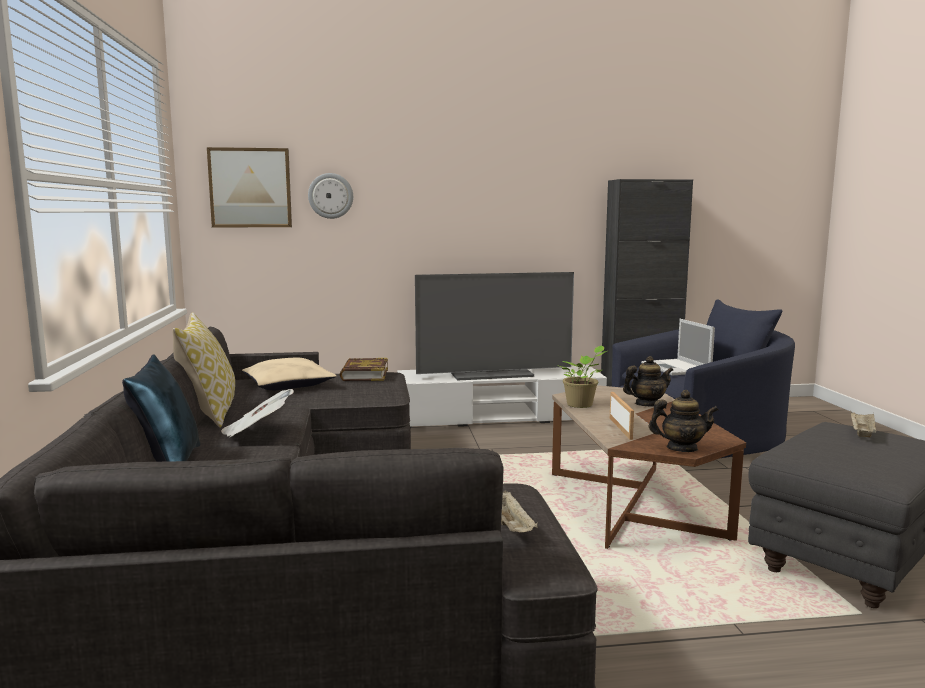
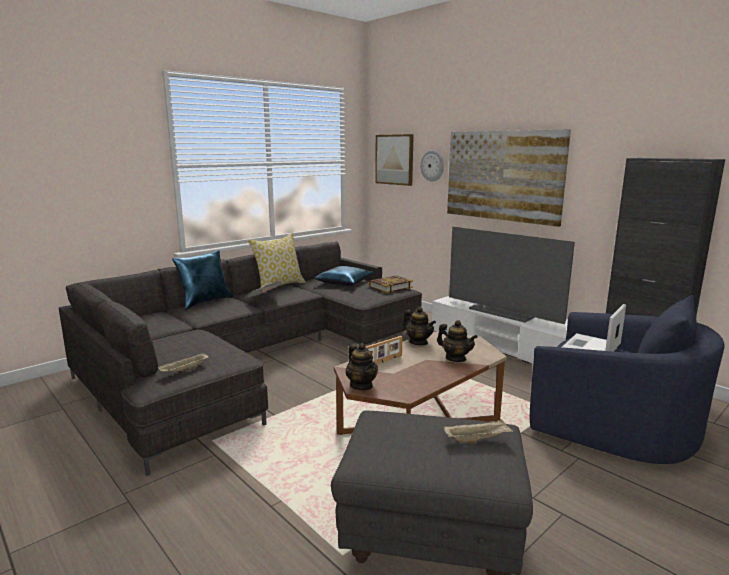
camera: 55 degrees right, 5 degrees up
beige pillow [242,358,337,390] -> blue pillow [314,266,374,286]
potted plant [556,345,607,408] -> teapot [403,307,436,345]
none -> picture [447,129,571,227]

